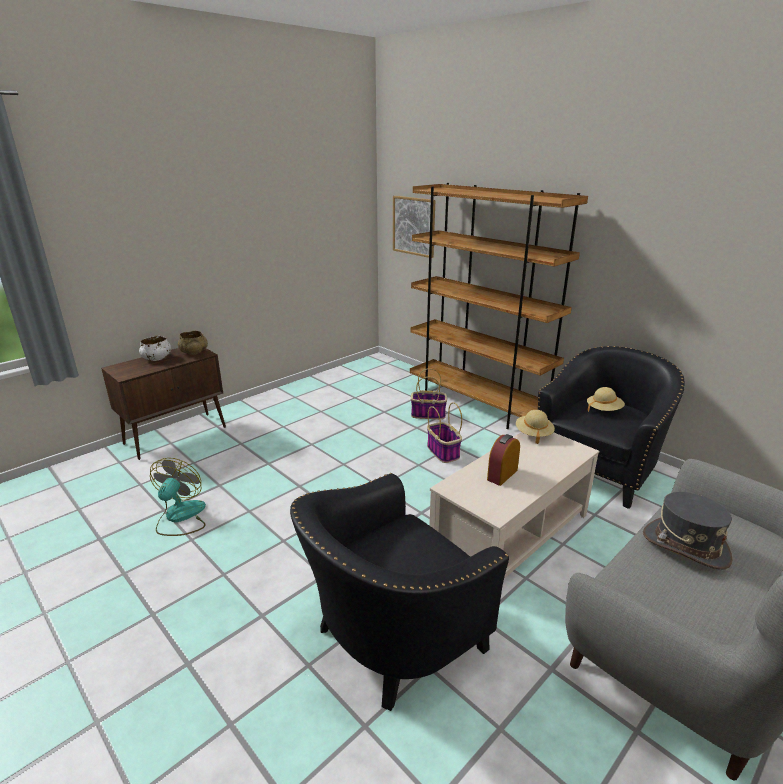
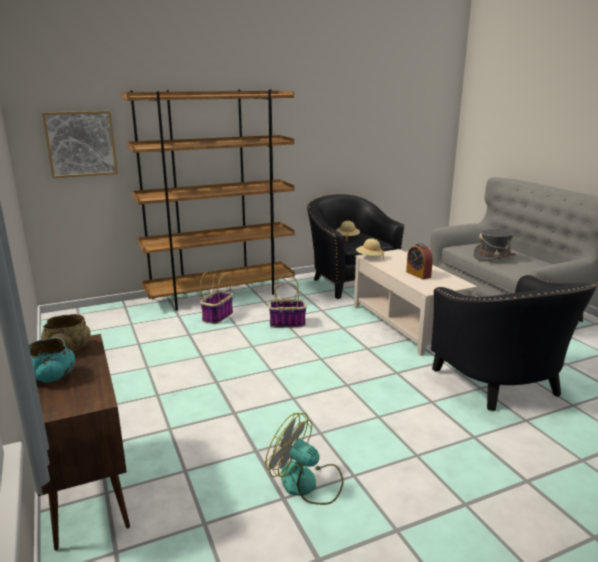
camera: 70 degrees left, 5 degrees down
white bowl [139,336,171,361] -> turquoise bowl [29,338,75,382]

